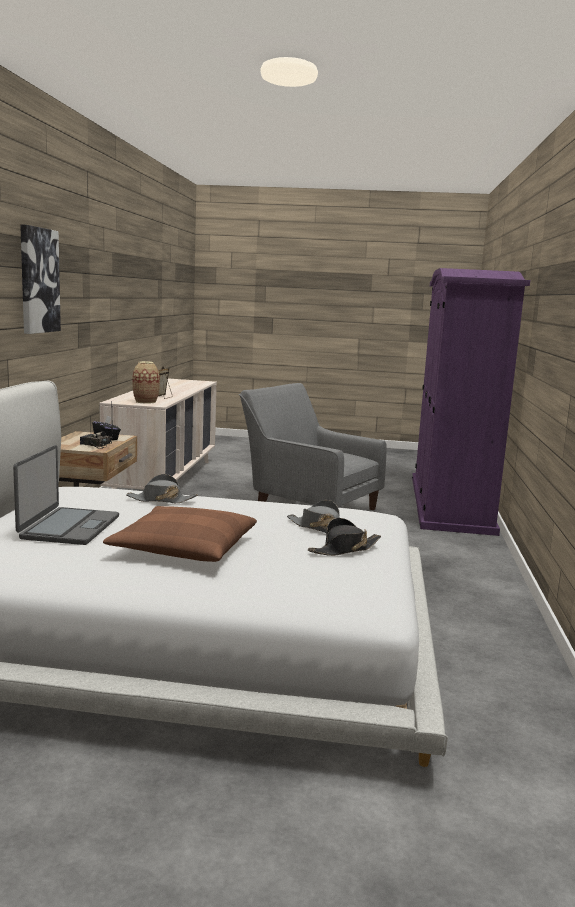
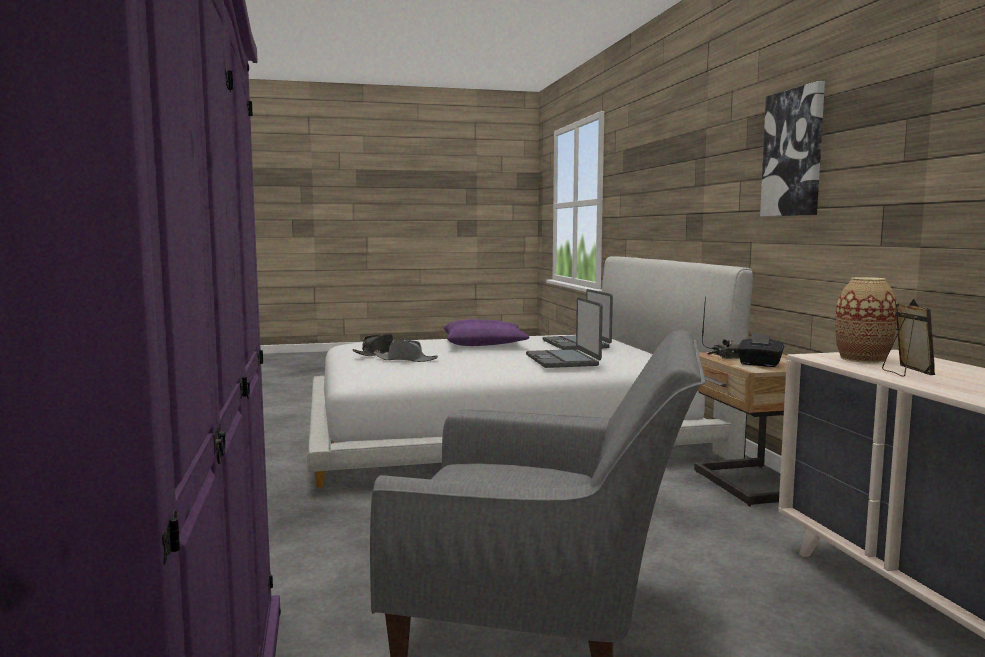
camera: 160 degrees right, 5 degrees down
brown pillow [103,506,257,562] -> purple pillow [444,319,530,346]
grey hat [126,474,198,503] -> laptop [526,297,603,368]

